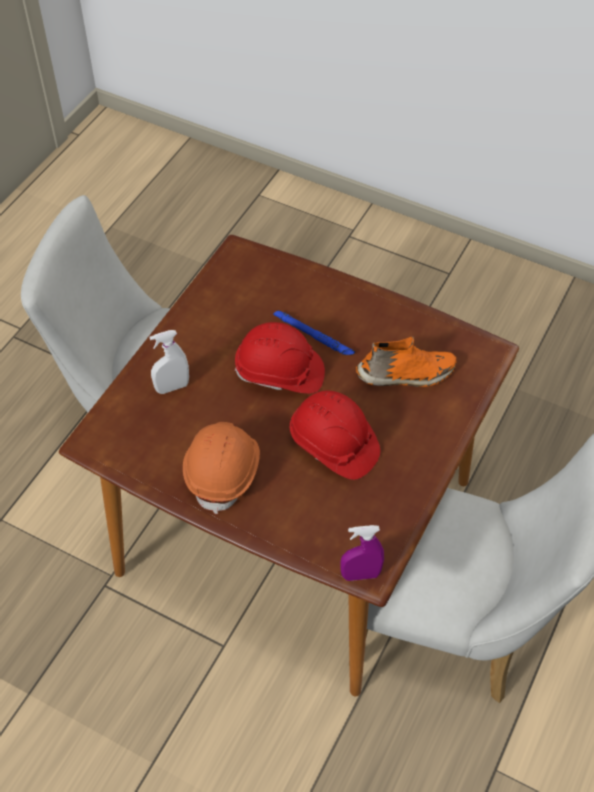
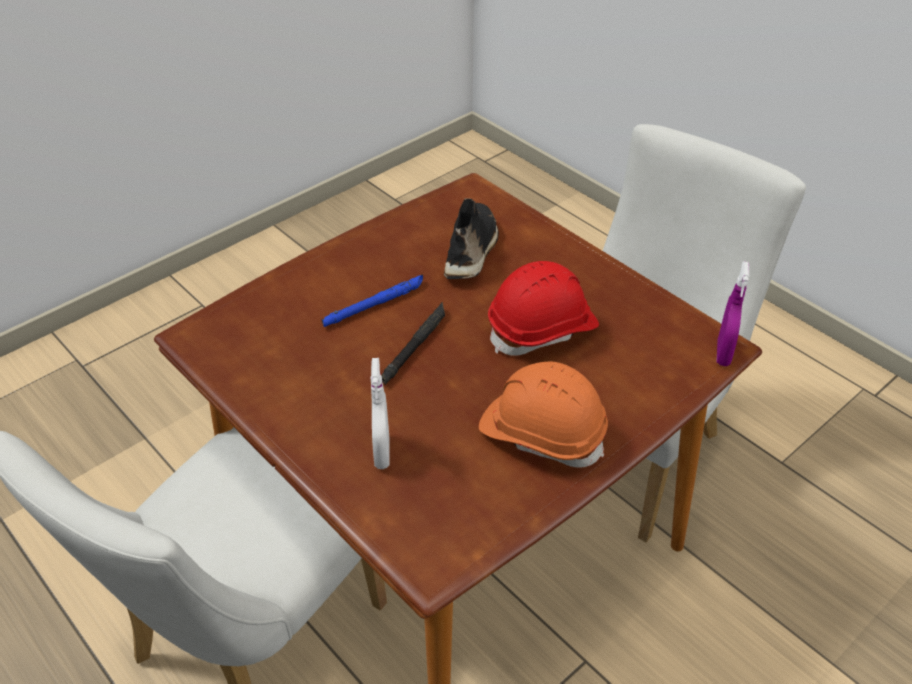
camera: 70 degrees left, 10 degrees down
red hard hat [235,322,325,394] -> black flashlight [382,302,445,385]
orange shoe [356,336,457,387] -> black shoe [444,198,499,279]

